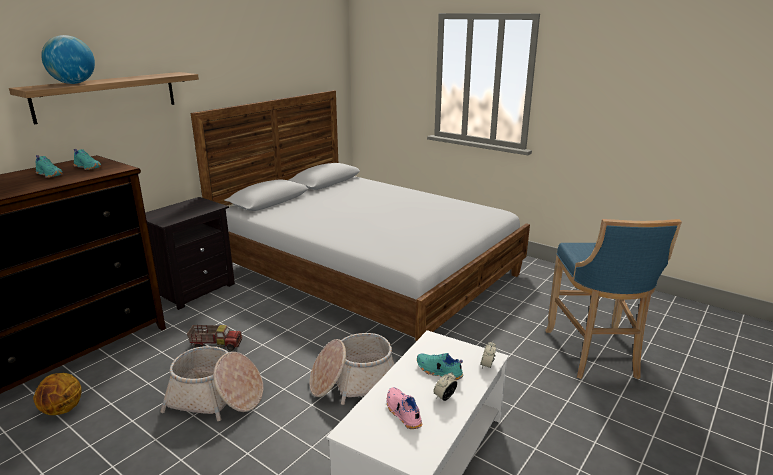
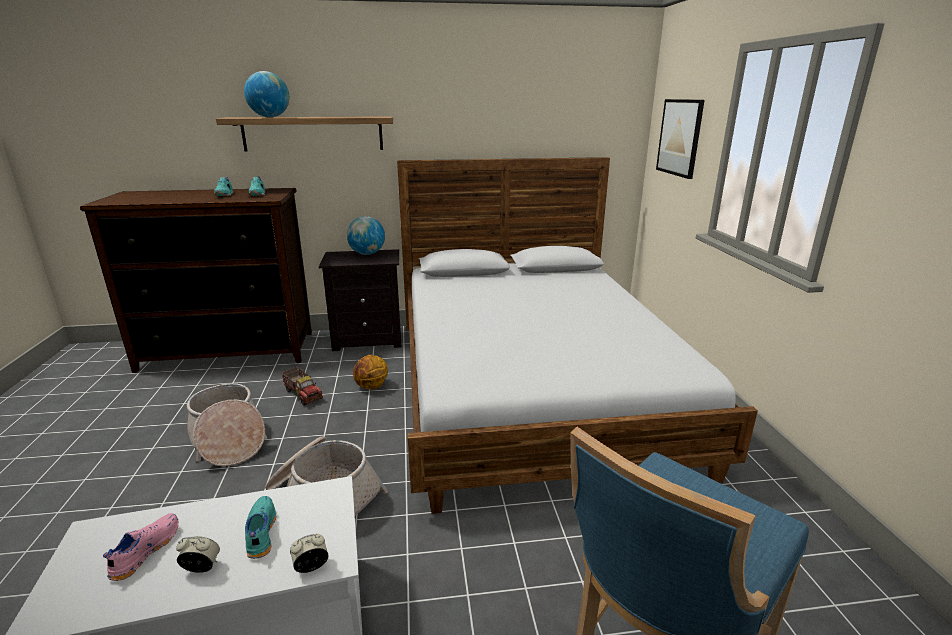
camera: 45 degrees right, 0 degrees up
basketball [33,373,82,415] -> basketball moved to [353,355,388,390]
none -> globe [346,216,385,255]
none -> picture [656,99,705,179]

